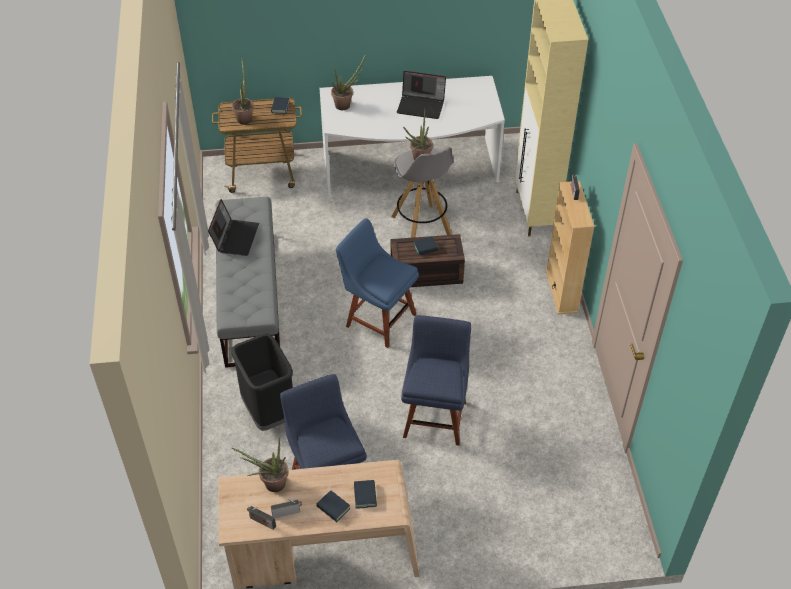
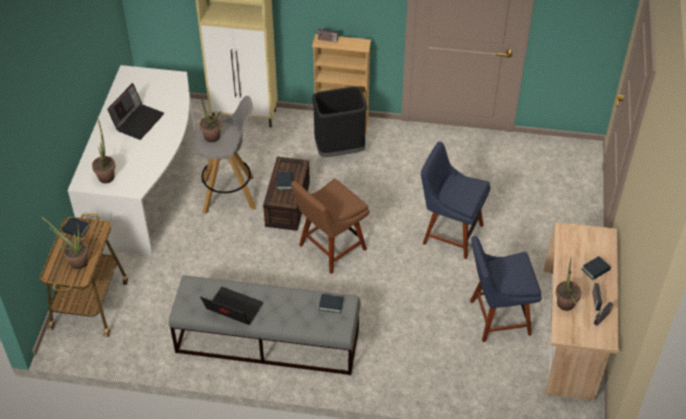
camera: 75 degrees left, 0 degrees up
black trash can [231,334,293,431] -> black trash can moved to [312,87,367,157]
blue chair [336,218,419,348] -> brown chair [291,178,369,274]
book [354,480,377,508] -> book moved to [319,294,343,313]

